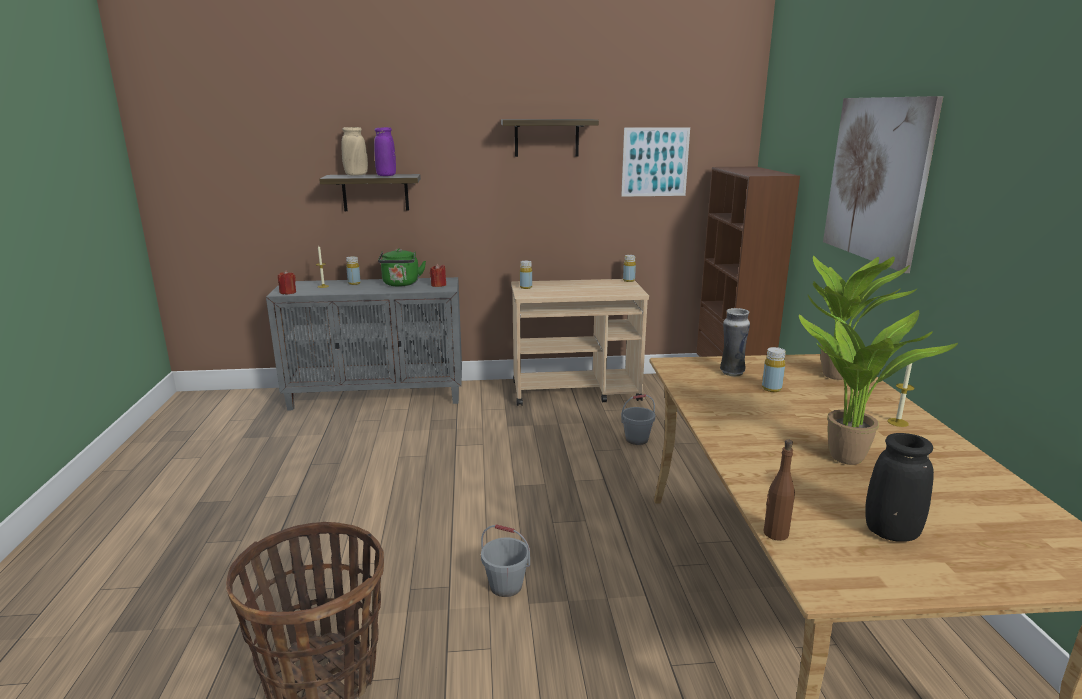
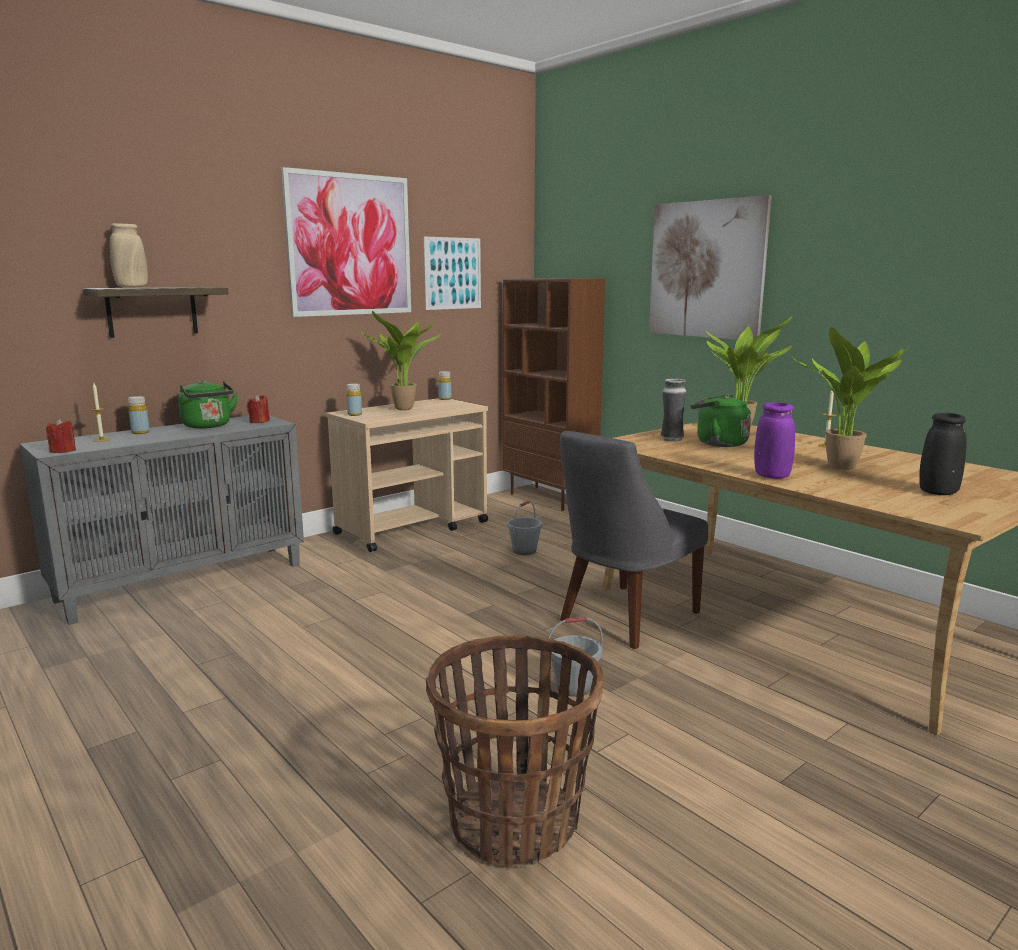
camera: 35 degrees left, 5 degrees down
purple vase [374,127,396,176] -> purple vase moved to [754,402,795,479]
shelf [501,119,599,157] -> picture [281,167,411,317]
yellow bottle [762,347,786,392] -> green kettle [691,394,751,447]
brown bottle [764,440,795,541] -> none
none -> potted plant [361,311,441,410]
none -> grey chair [560,431,708,649]

